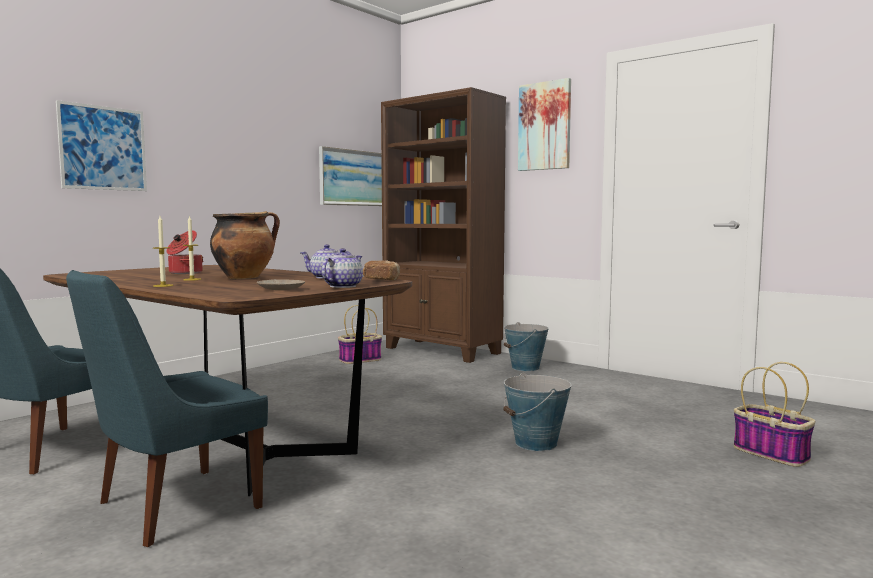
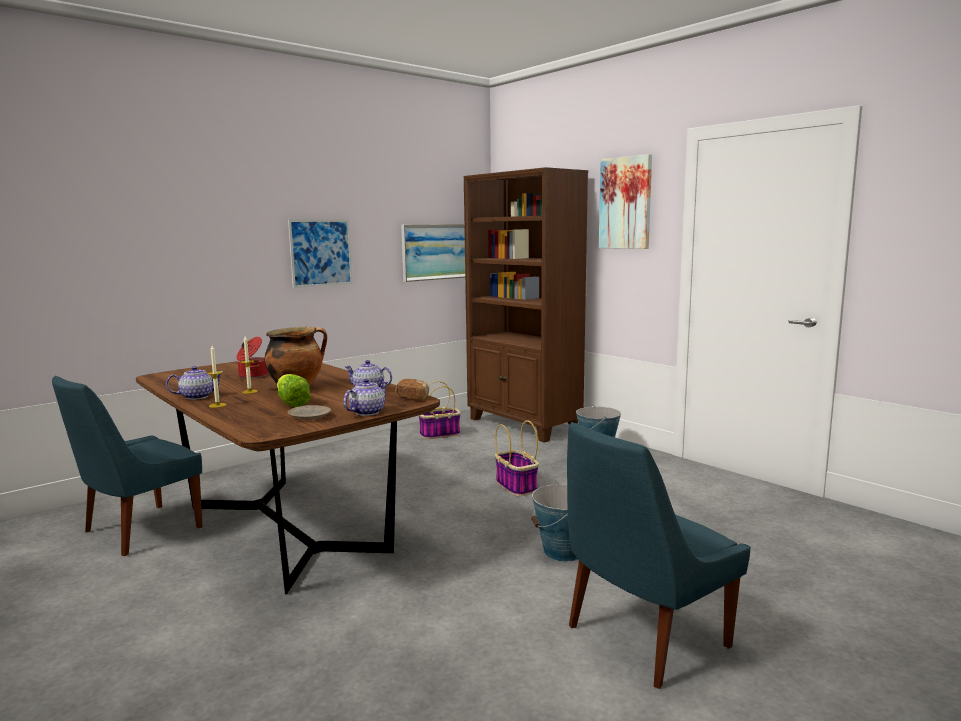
camera: 10 degrees right, 5 degrees up
picture [56,100,147,191] -> picture moved to [288,219,353,288]
blue chair [66,270,268,547] -> blue chair moved to [567,422,751,689]
basket [734,362,815,467] -> basket moved to [495,420,539,496]
none -> teapot [166,366,224,400]
none -> lettuce [277,374,311,407]

